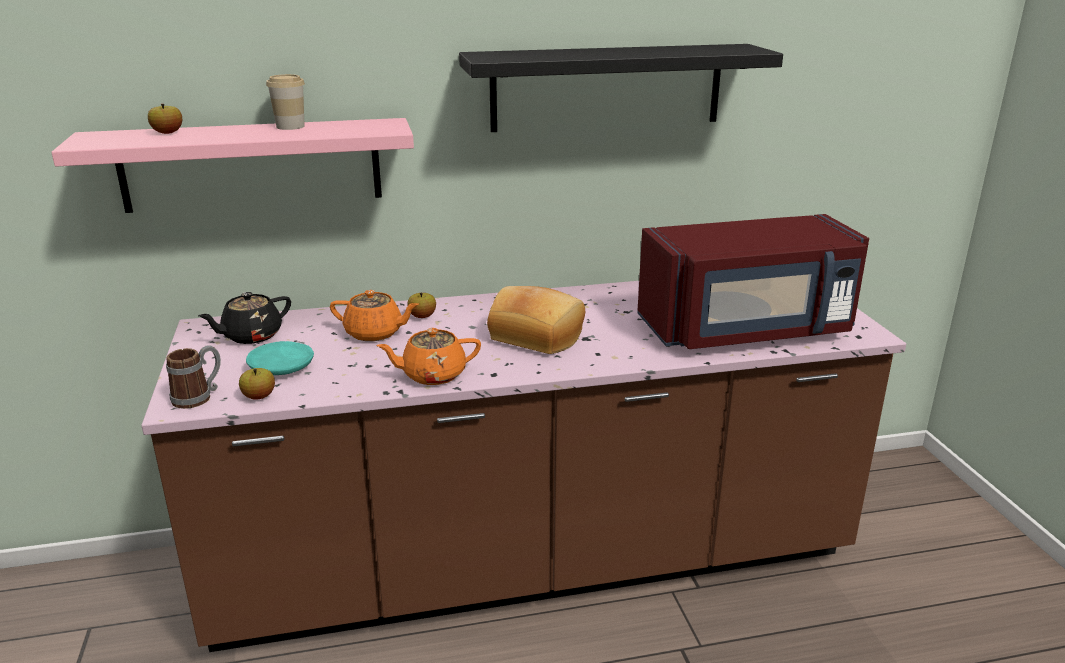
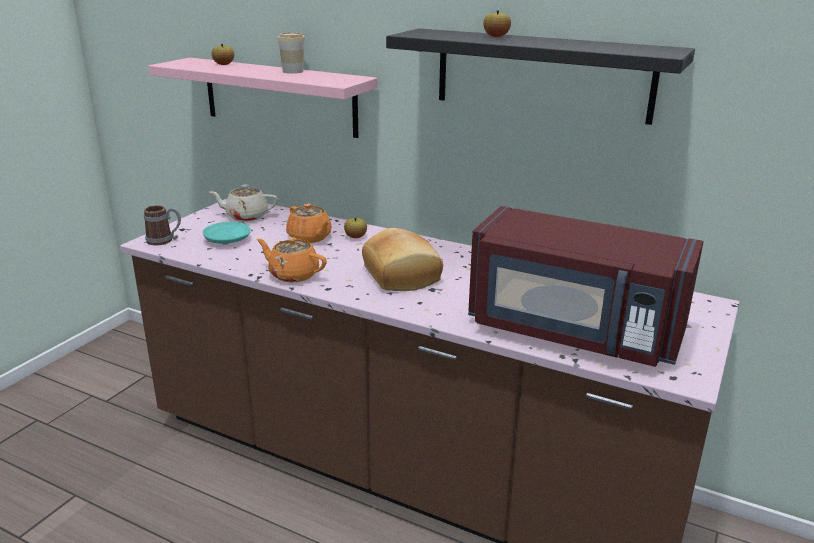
camera: 40 degrees right, 0 degrees up
black teapot [198,292,291,344] -> beige teapot [209,185,278,222]
apple [239,368,275,400] -> apple moved to [483,11,511,37]

